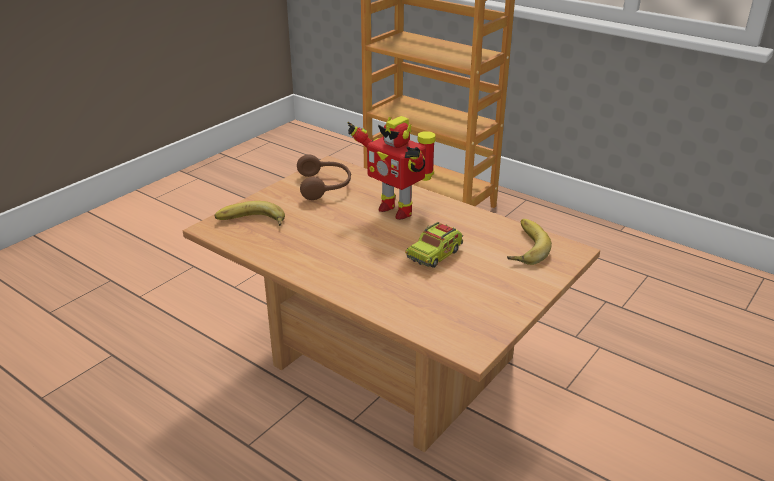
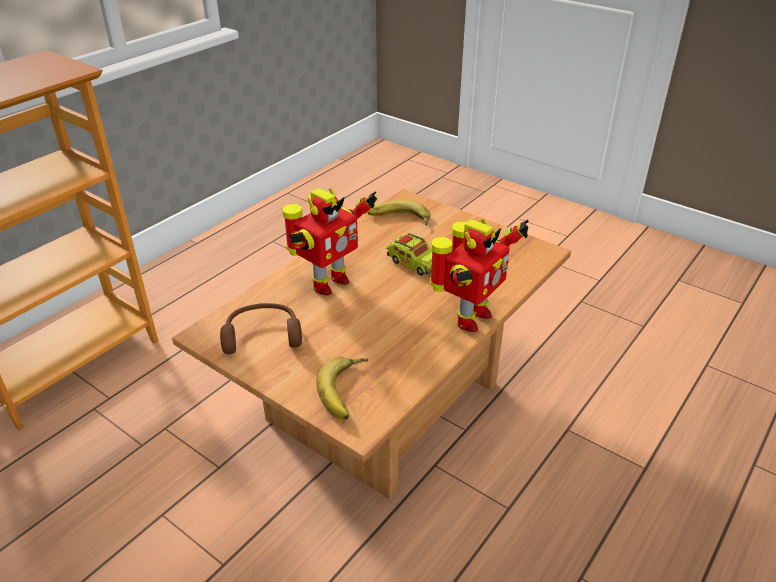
camera: 90 degrees left, 5 degrees up
none -> toy robot [430,219,529,332]

